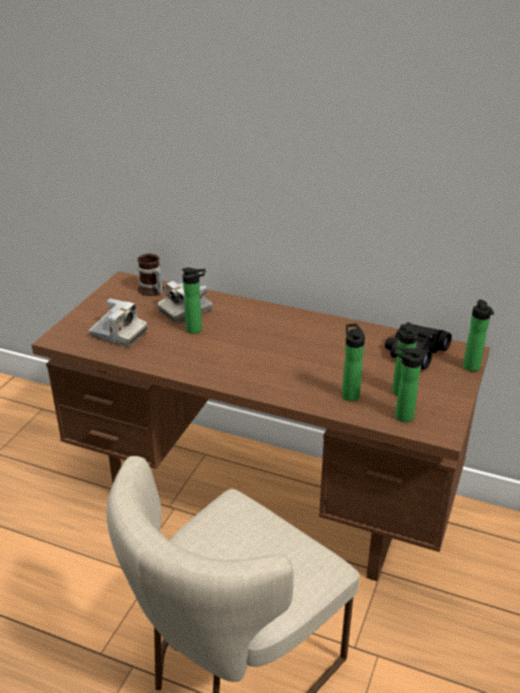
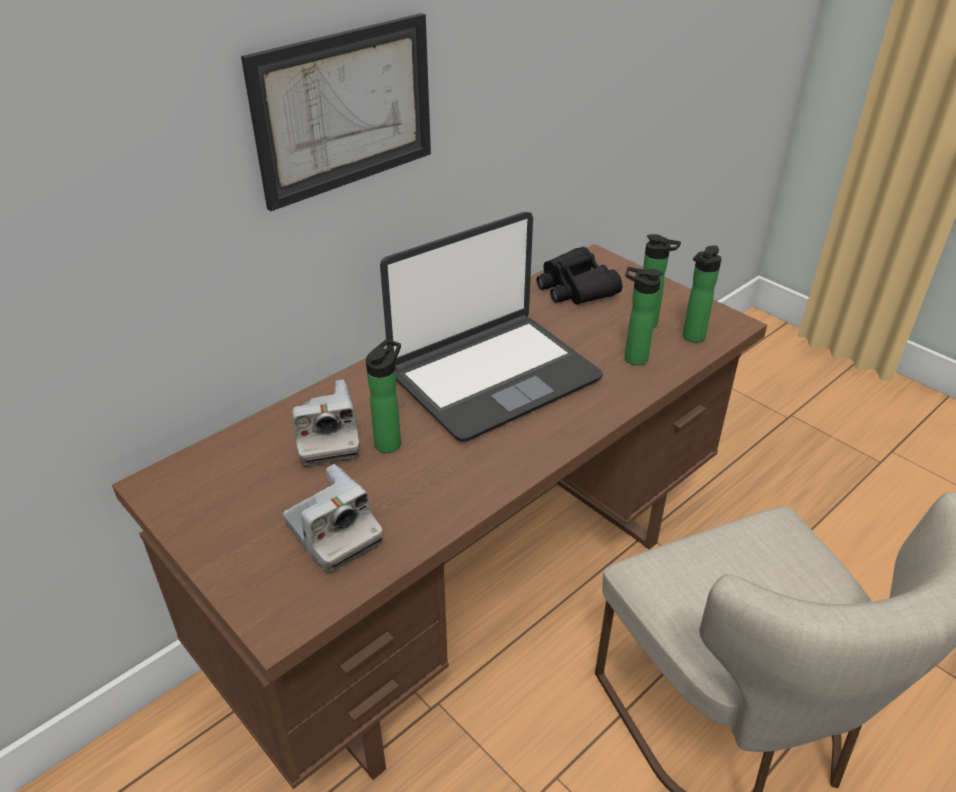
camera: 65 degrees left, 5 degrees up
camera [89,298,147,347] -> camera turned 90 degrees clockwise [283,464,383,573]
mug [137,254,164,296] -> none
bottle [463,299,494,371] -> none
none -> picture [241,13,431,211]
none -> laptop [380,212,603,442]

